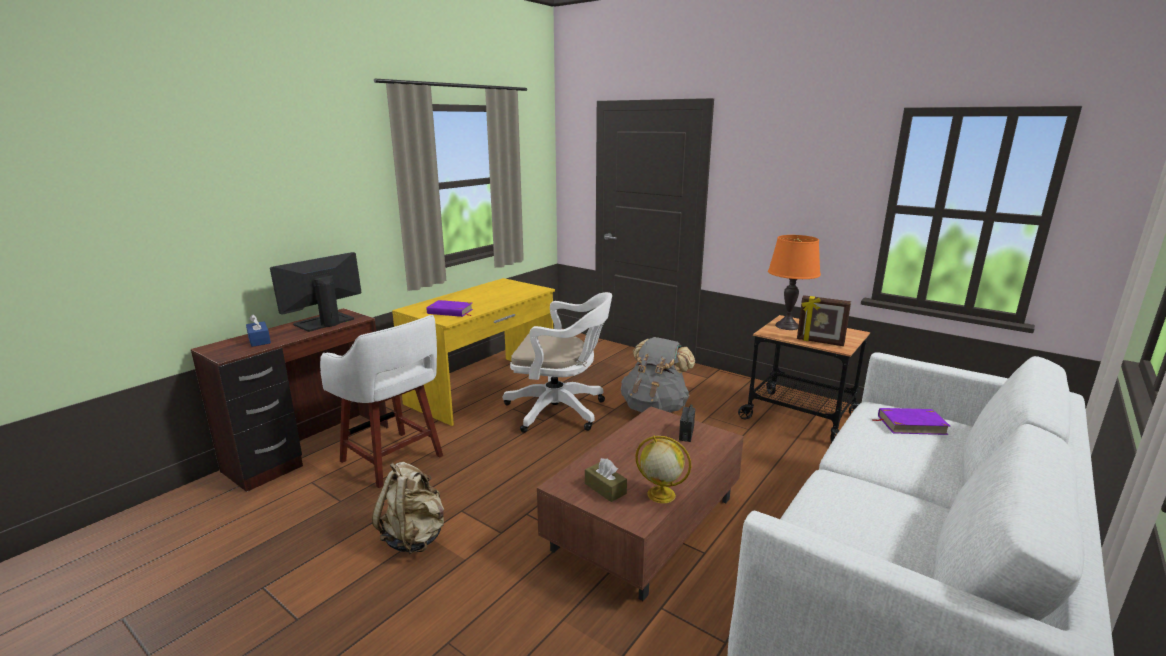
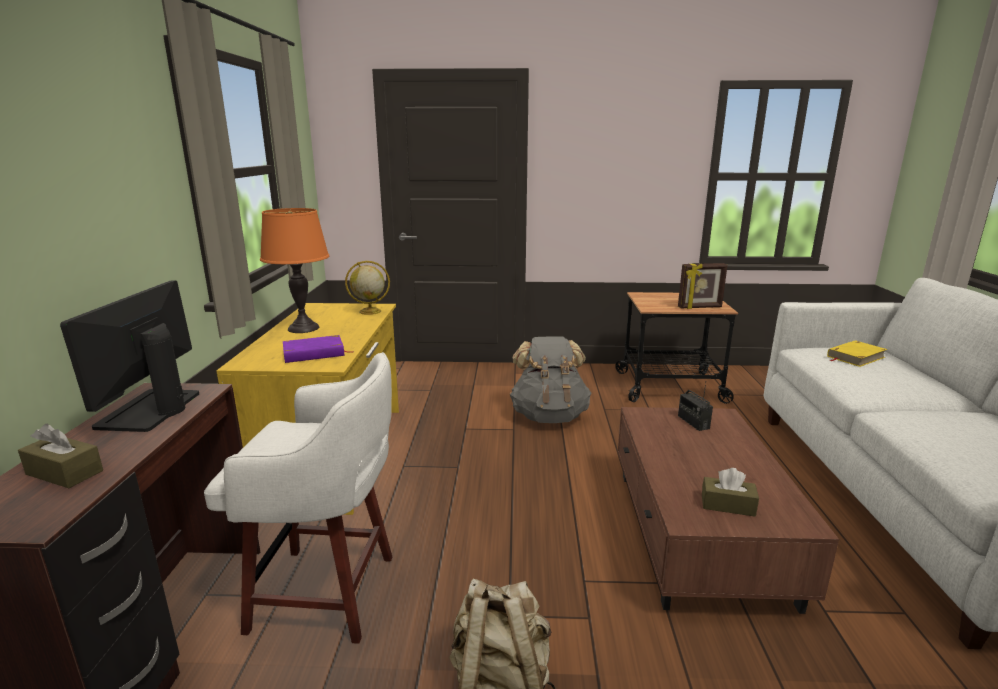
camera: 35 degrees left, 0 degrees up
blue tissue box [246,314,271,347] -> brown tissue box [18,424,103,488]
white office chair [503,292,612,433] -> none
globe [635,436,691,503] -> globe moved to [345,261,390,315]
orange table lamp [768,235,821,330] -> orange table lamp moved to [260,208,329,333]
purple book [871,408,950,435] -> yellow book [827,340,887,367]

